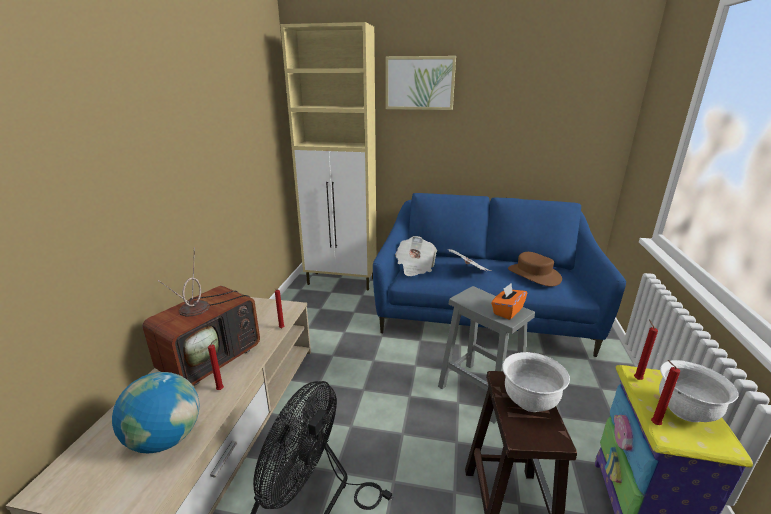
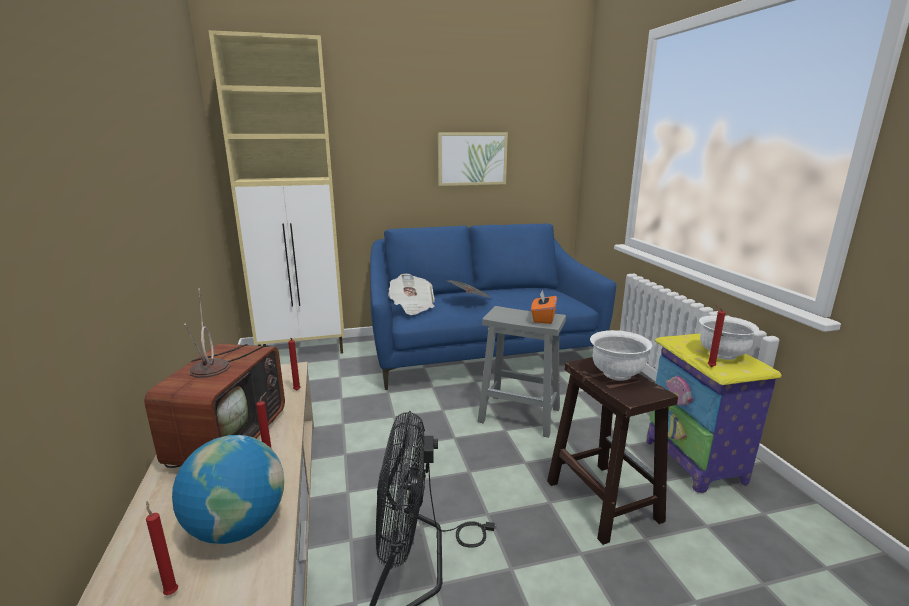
camera: 25 degrees left, 5 degrees down
picture [385,56,456,110] -> picture moved to [438,132,508,186]
brown hat [508,252,562,287] -> none
red candle [634,319,658,380] -> red candle moved to [146,501,178,595]

